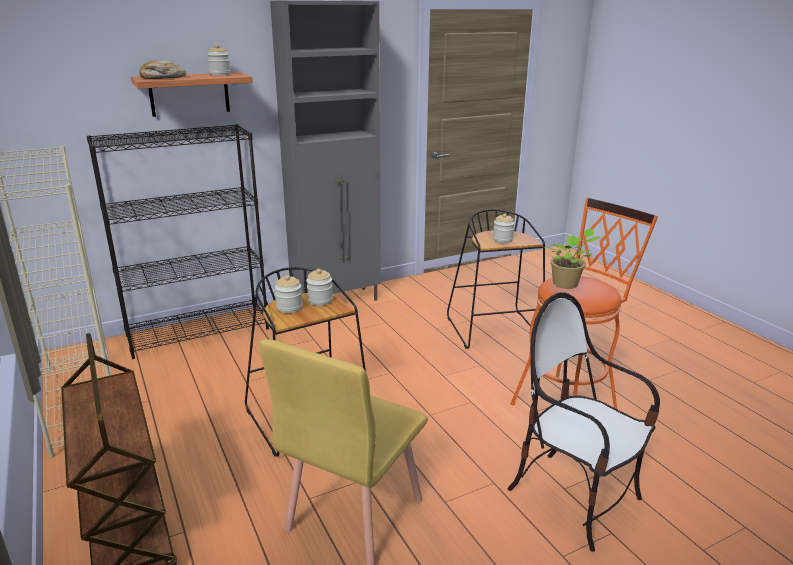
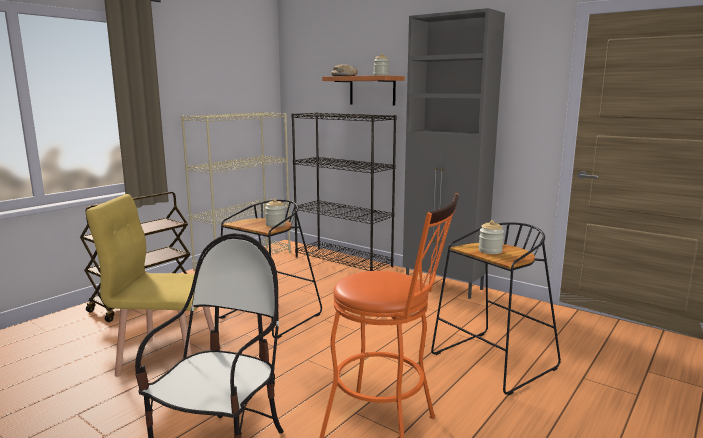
camera: 65 degrees right, 10 degrees down
jar [275,275,303,313] -> none
potted plant [545,228,600,289] -> none

